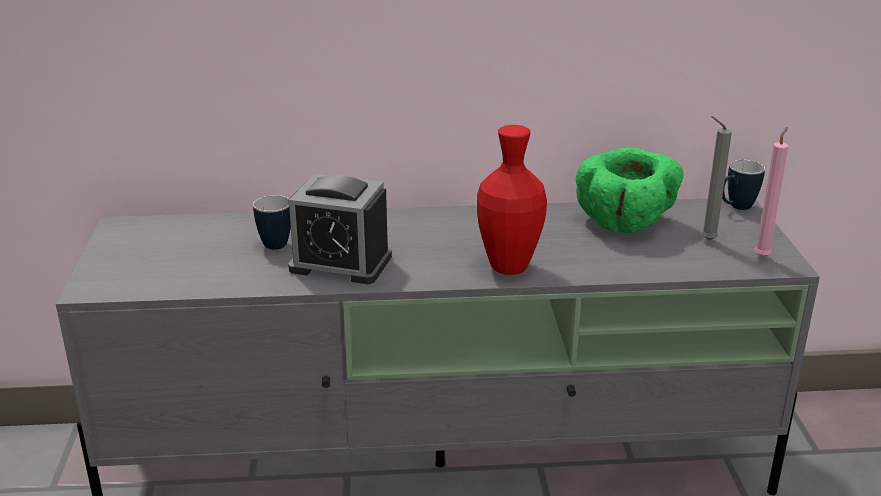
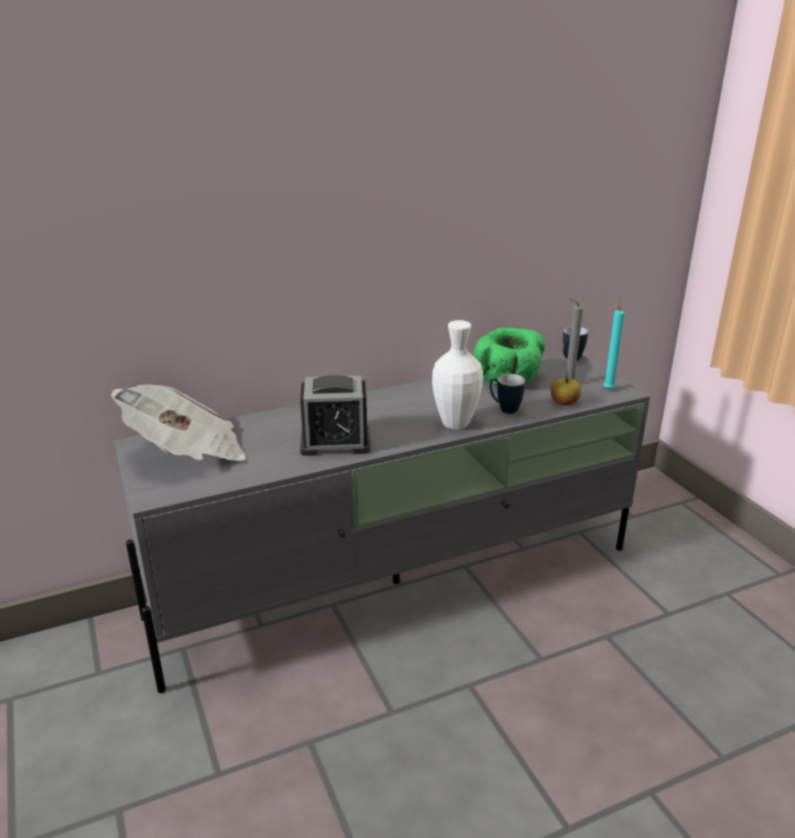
camera: 20 degrees left, 0 degrees up
mug [253,195,291,250] -> mug moved to [489,374,525,414]
red vase [477,125,547,275] -> white vase [432,320,483,429]
pink candle [754,127,789,258] -> turquoise candle [604,299,625,390]
none -> newspaper [111,385,246,461]
none -> apple [550,378,581,405]

